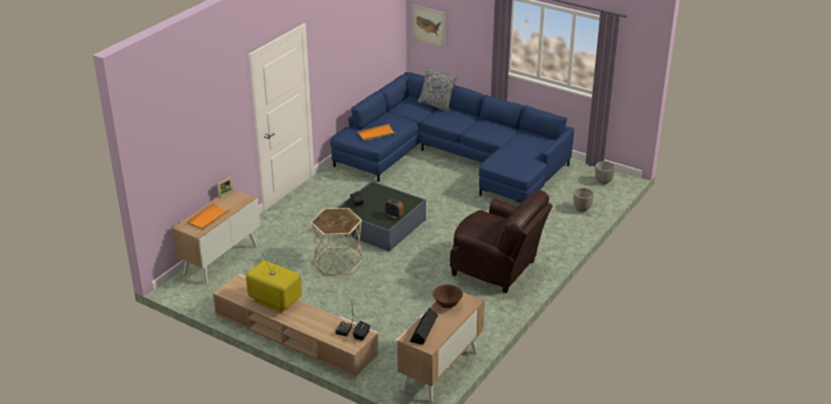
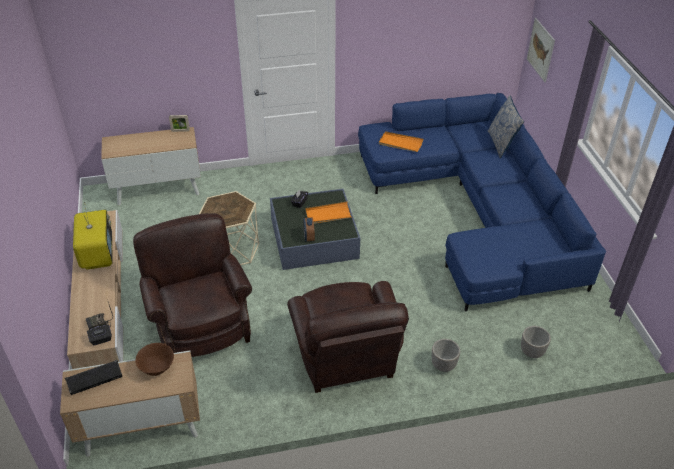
camera: 45 degrees right, 10 degrees up
orange tray [187,203,230,230] -> orange tray moved to [305,202,352,224]
planter [595,161,615,184] -> planter moved to [432,339,460,372]
none -> brown armchair [133,213,252,357]

